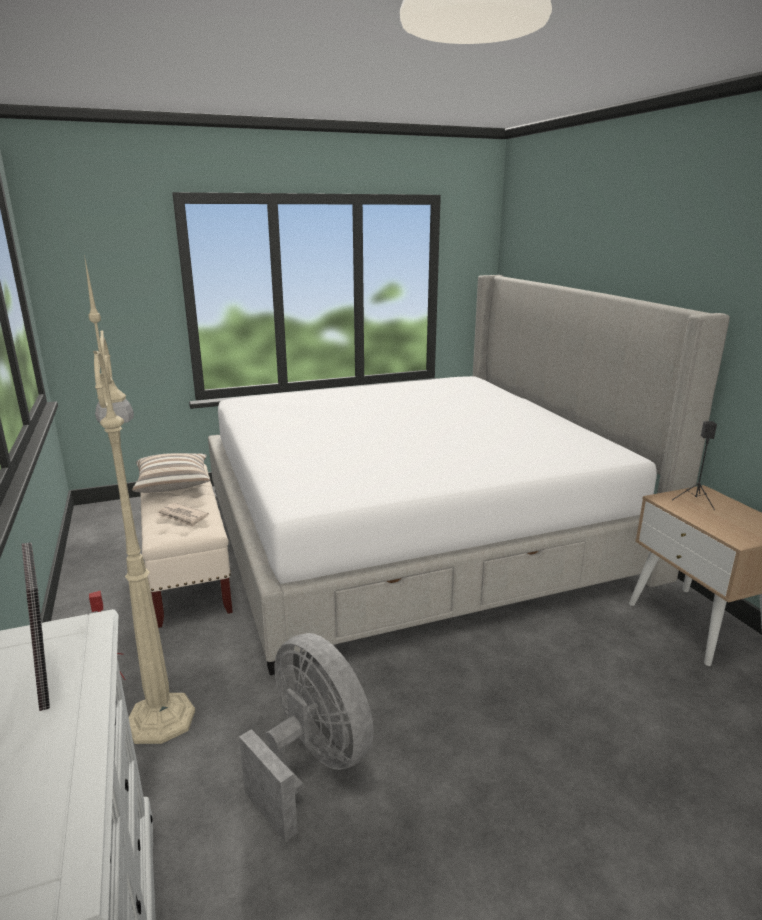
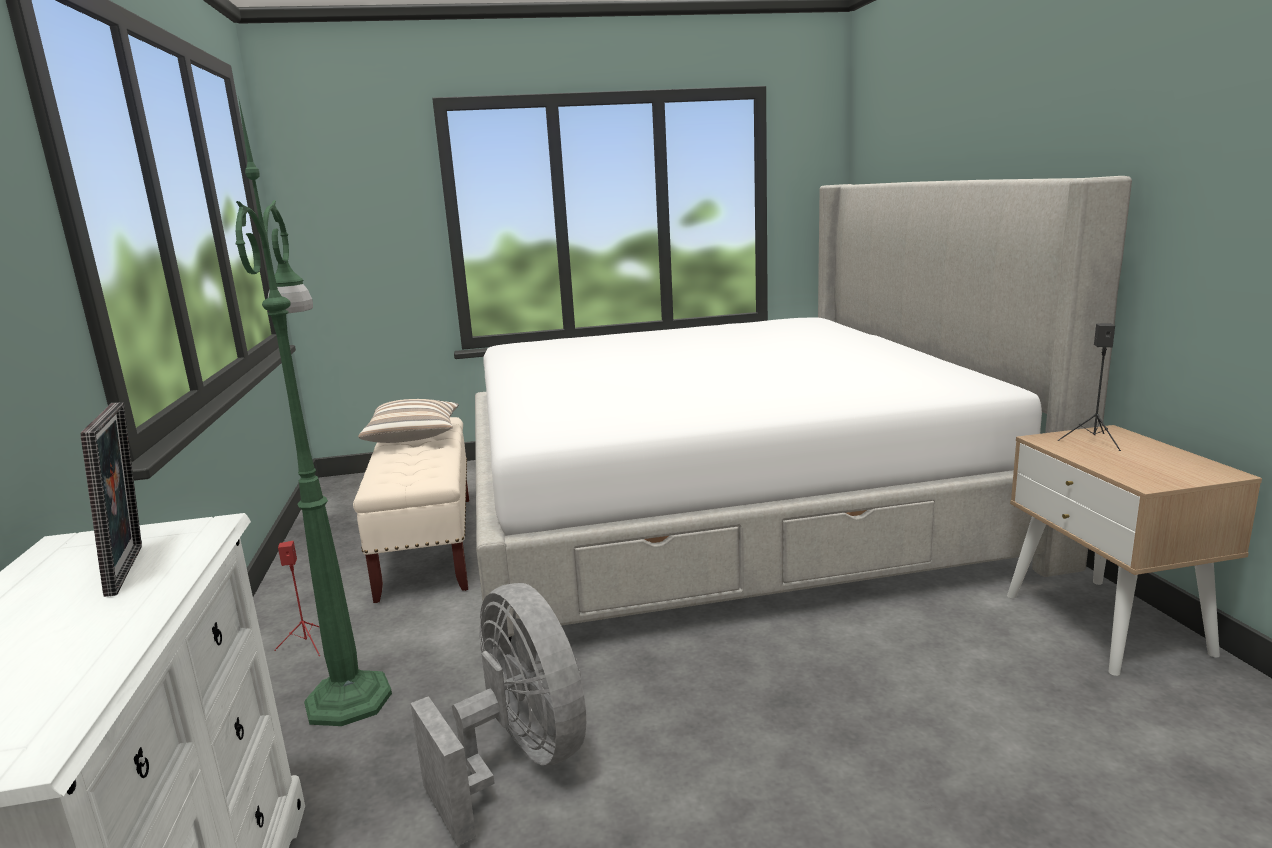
camera: 10 degrees right, 5 degrees down
beige floor lamp [84,255,195,744] -> green floor lamp [235,96,392,726]
newspaper [157,503,209,527] -> none

